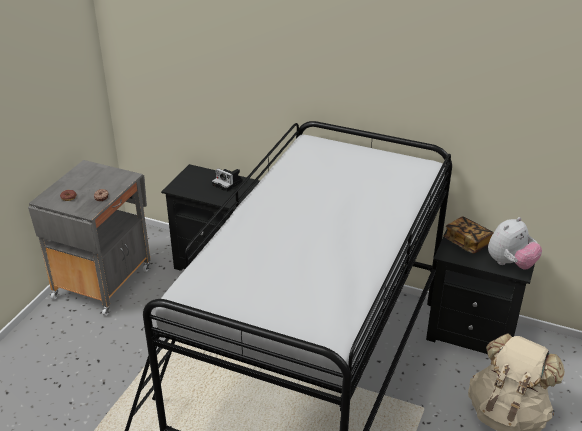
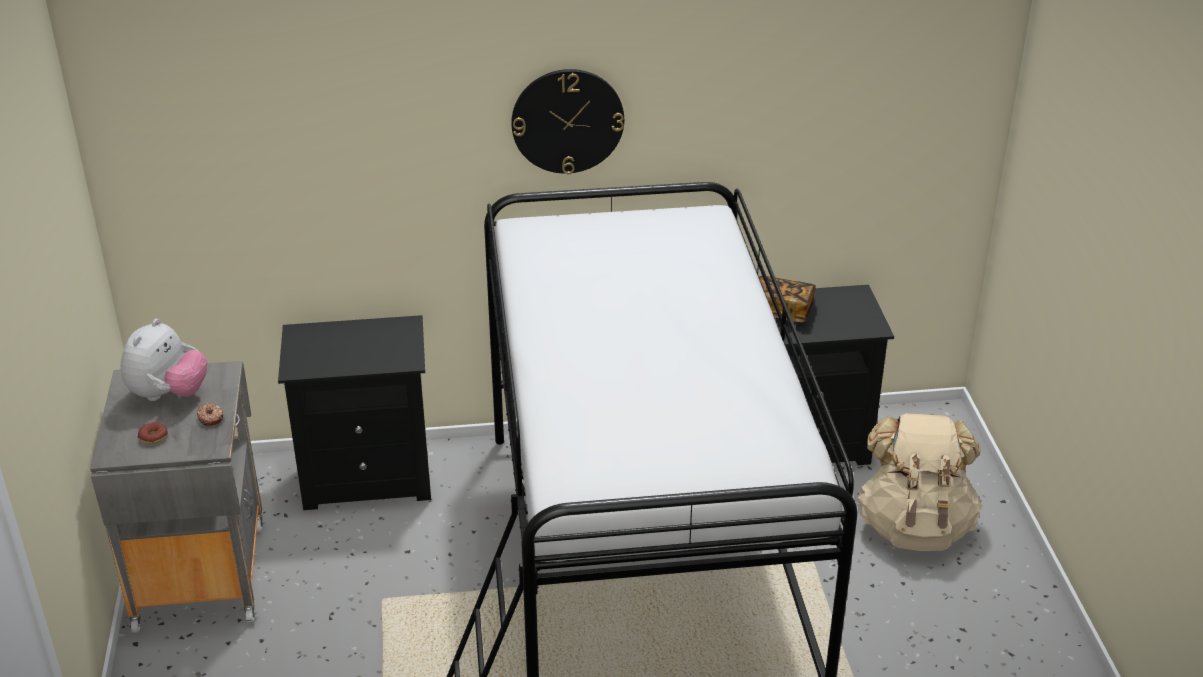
camera: 30 degrees left, 0 degrees up
camera [212,168,243,192] -> none
plush toy [488,217,542,269] -> plush toy moved to [121,319,207,401]
none -> wall clock [511,69,624,174]

